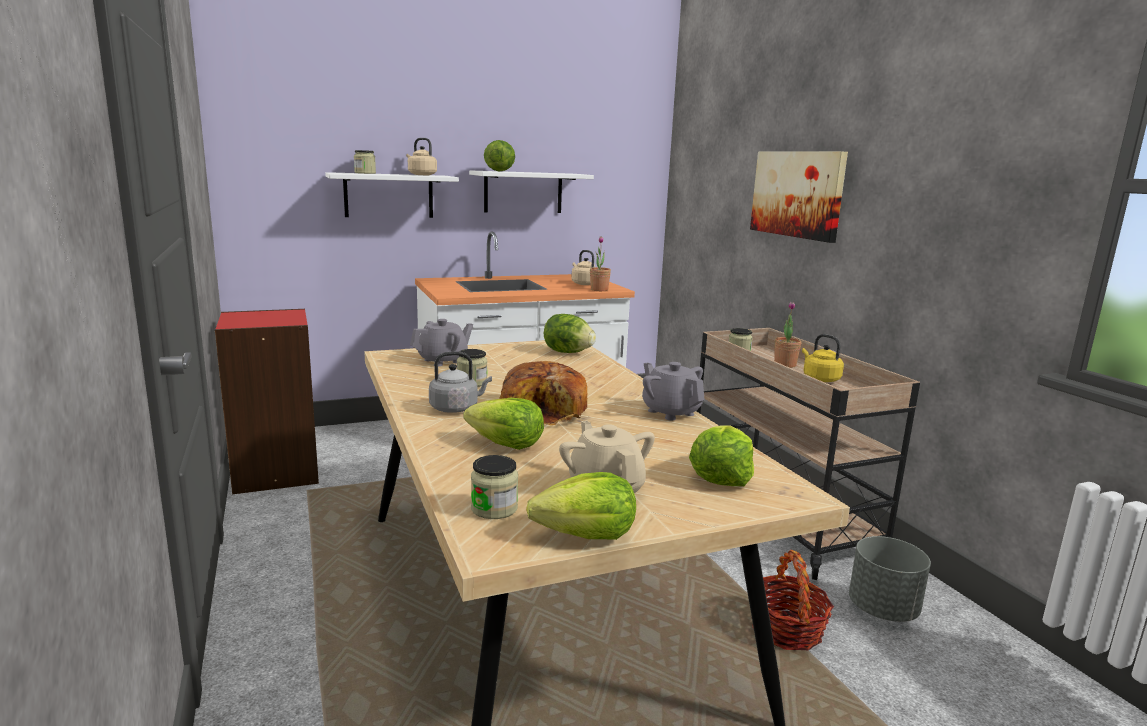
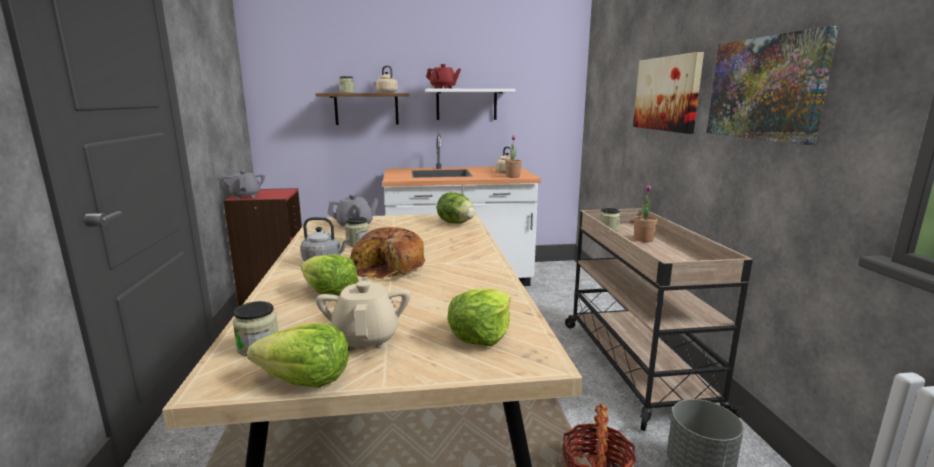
camera: 15 degrees right, 0 degrees up
white shelf [325,172,459,218] -> brown shelf [316,93,409,125]
lettuce [484,140,515,172] -> red teapot [426,64,461,89]
grey teapot [642,362,705,421] -> grey teapot moved to [222,170,265,199]
yellow kettle [802,334,844,382] -> none
none -> picture [707,26,839,145]

